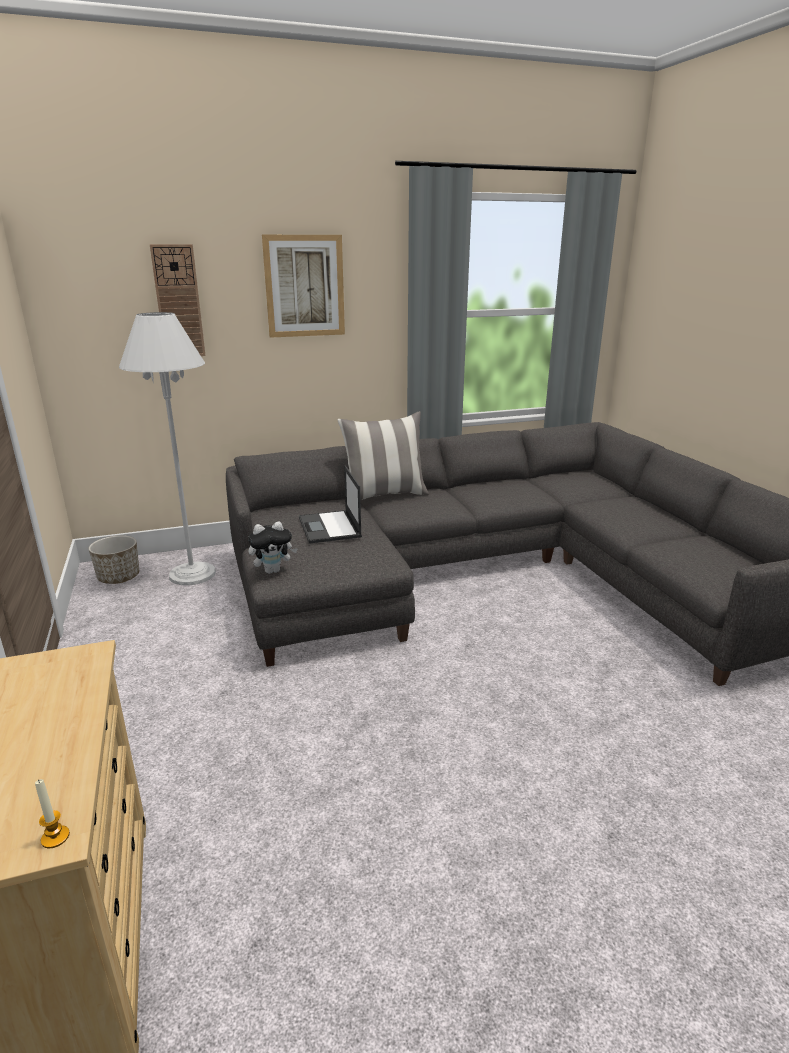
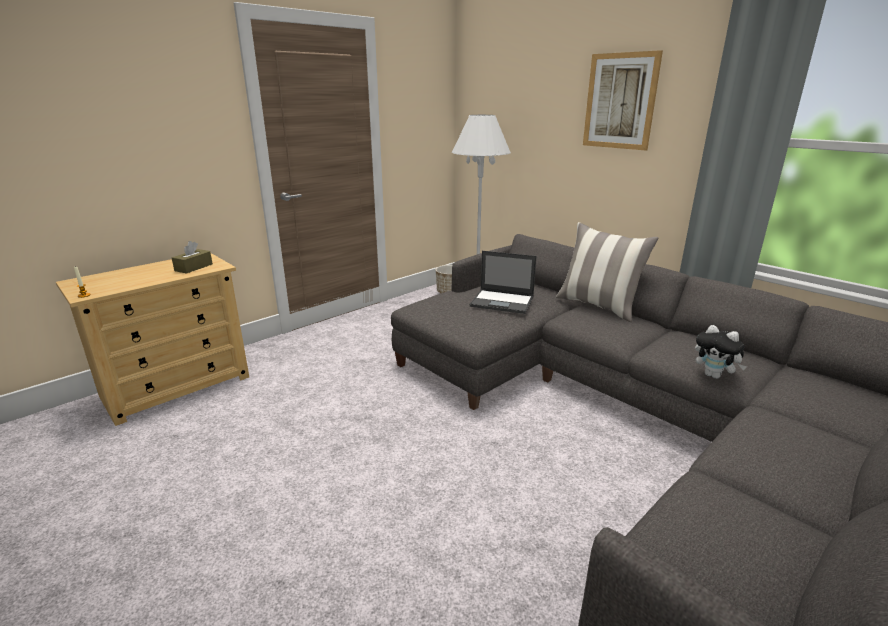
camera: 65 degrees right, 0 degrees up
wall clock [150,244,206,356] -> none
plush toy [248,521,298,574] -> plush toy moved to [695,325,747,379]
laptop [299,465,362,544] -> laptop turned 120 degrees counterclockwise [469,251,537,314]
none -> brown tissue box [172,241,213,274]

